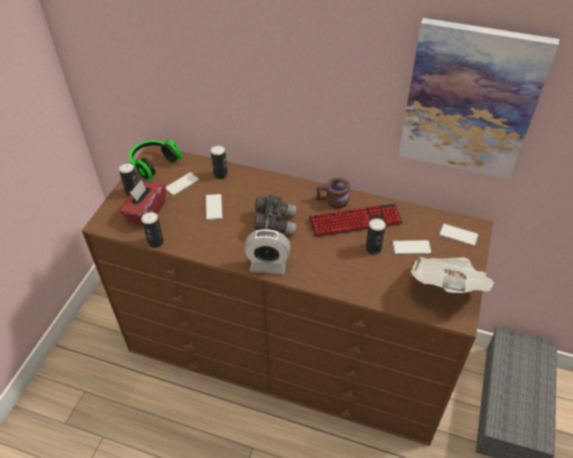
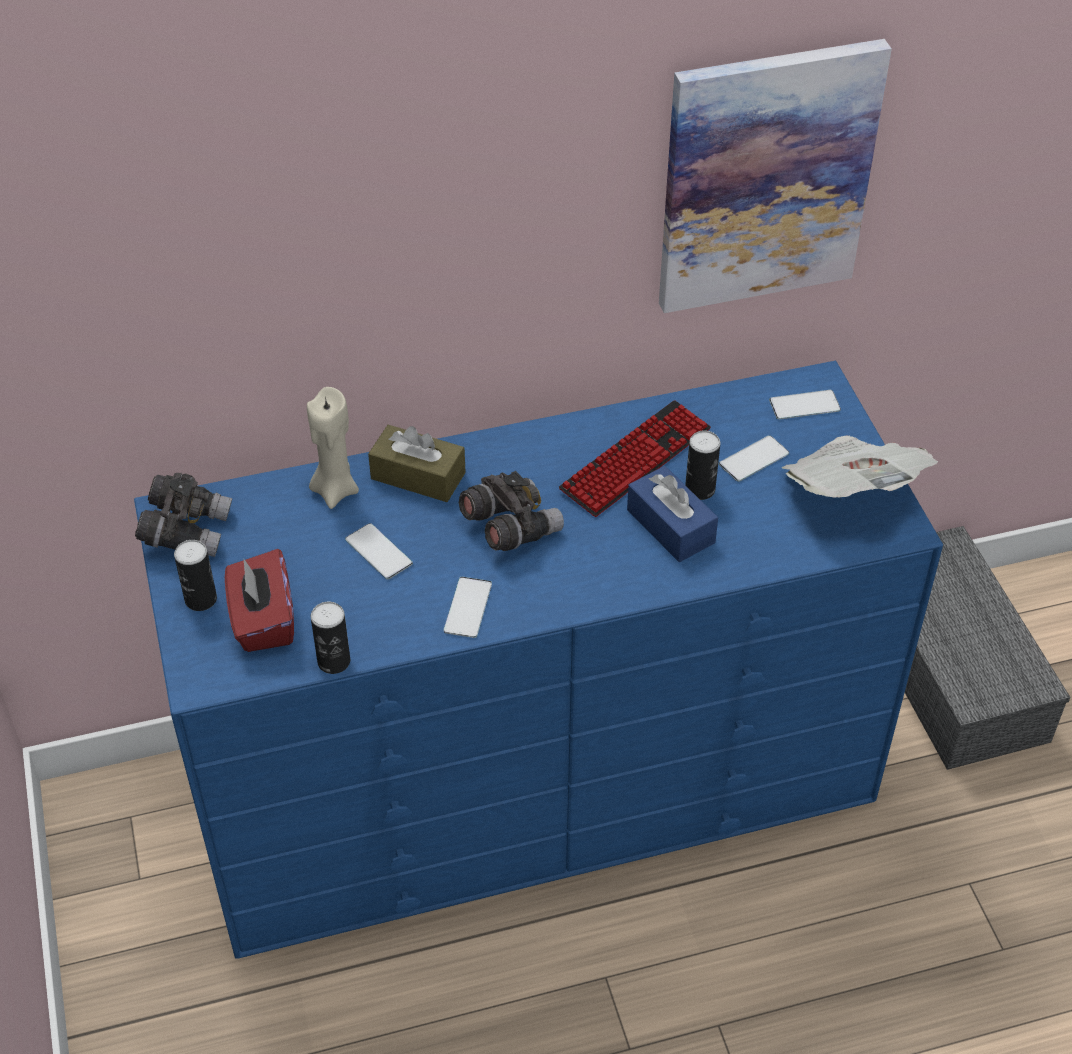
camera: 35 degrees left, 0 degrees up
brown dresser [82,145,493,446] -> blue dresser [134,361,943,959]
headphones [129,140,182,181] -> grey binoculars [135,473,232,557]
phone [166,172,200,196] -> phone moved to [443,577,492,638]
can [210,145,228,179] -> beige candle [307,387,359,509]
alarm clock [244,229,291,274] -> none
brown mug [316,178,350,209] -> none
none -> brown tissue box [368,425,466,502]
none -> blue tissue box [627,466,718,562]

